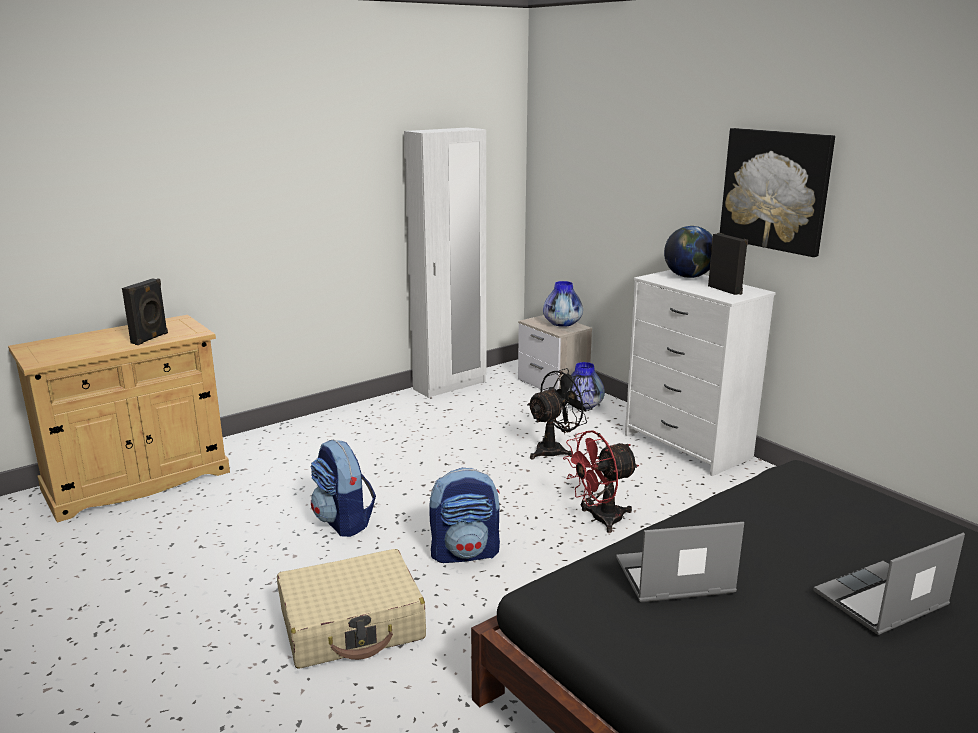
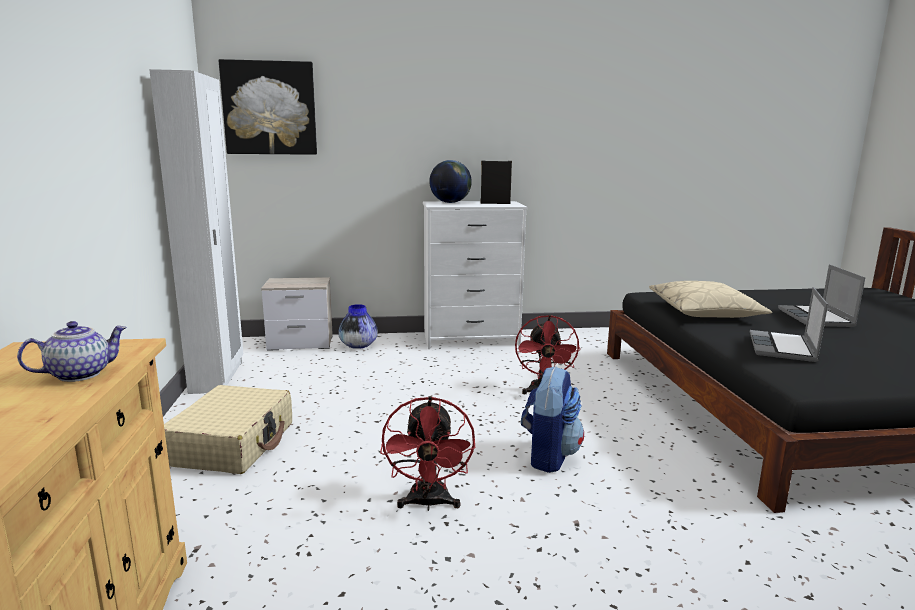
camera: 60 degrees left, 5 degrees down
black speaker [122,278,168,345] -> teapot [17,321,127,382]
beige suitcase [277,549,426,669] -> beige suitcase moved to [164,385,292,474]
backpack [311,440,376,537] -> red fan [380,396,475,511]
black fan [527,368,593,459] -> none
vase [543,281,583,327] -> none
picture [720,128,835,257] -> picture moved to [219,59,317,155]
none -> beige pillow [649,281,772,318]

